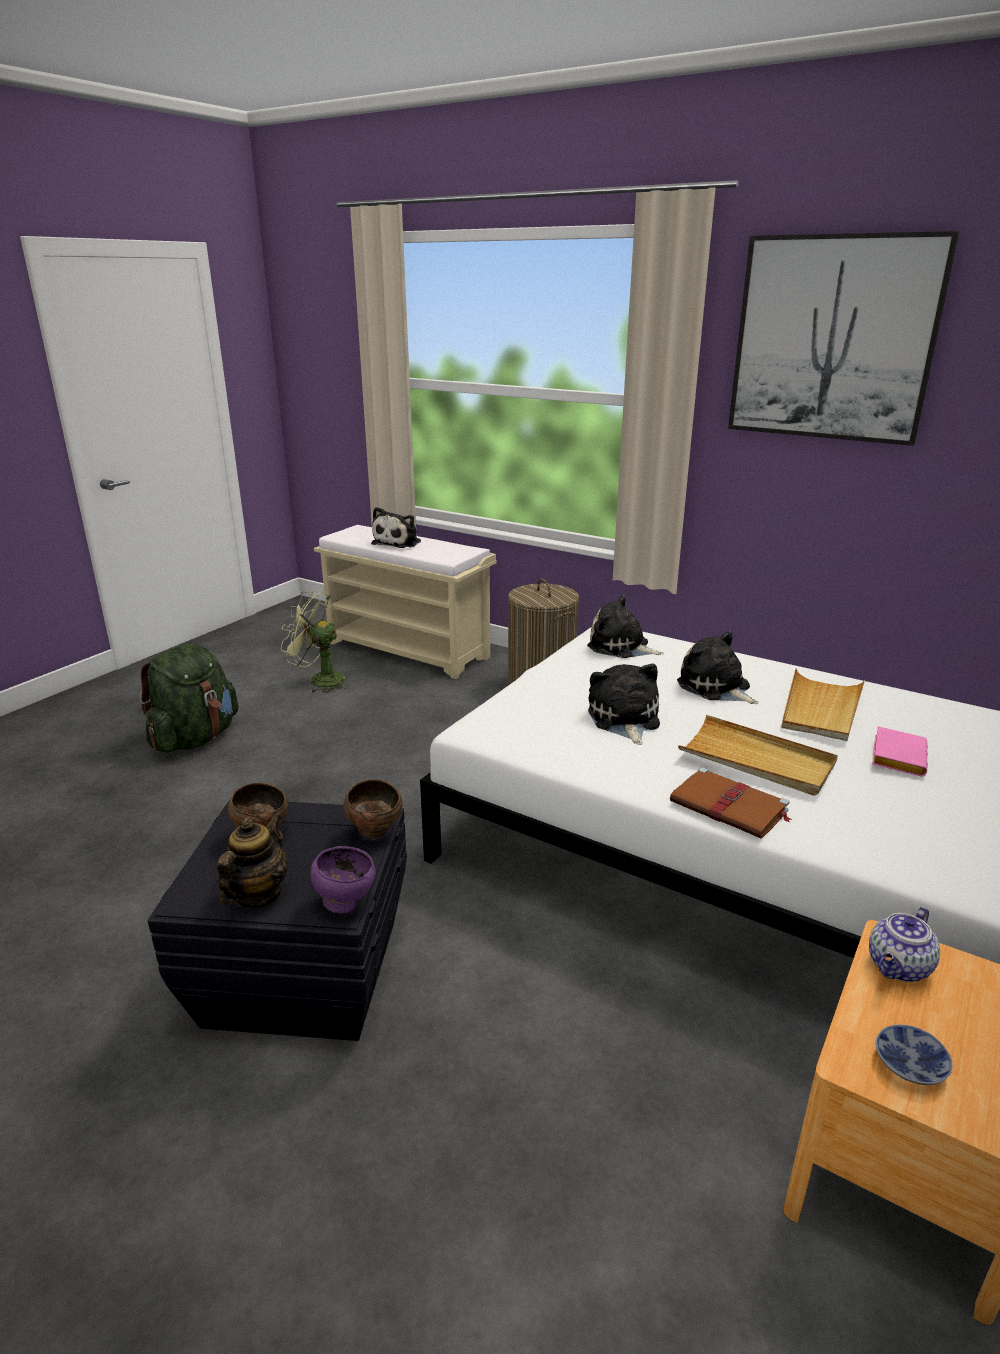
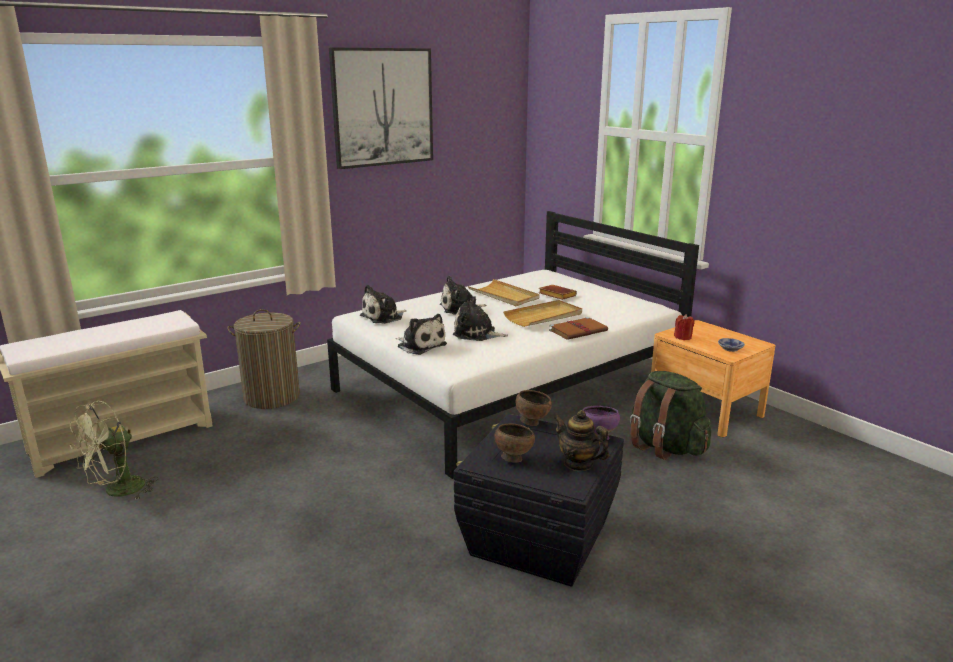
camera: 70 degrees left, 5 degrees down
green backpack [139,644,238,753] -> green backpack moved to [630,371,711,460]
plush toy [371,507,421,548] -> plush toy moved to [396,314,447,355]
teapot [869,907,940,982] -> red candle [674,314,695,340]
pink book [872,726,928,777] -> brown book [539,285,577,300]

